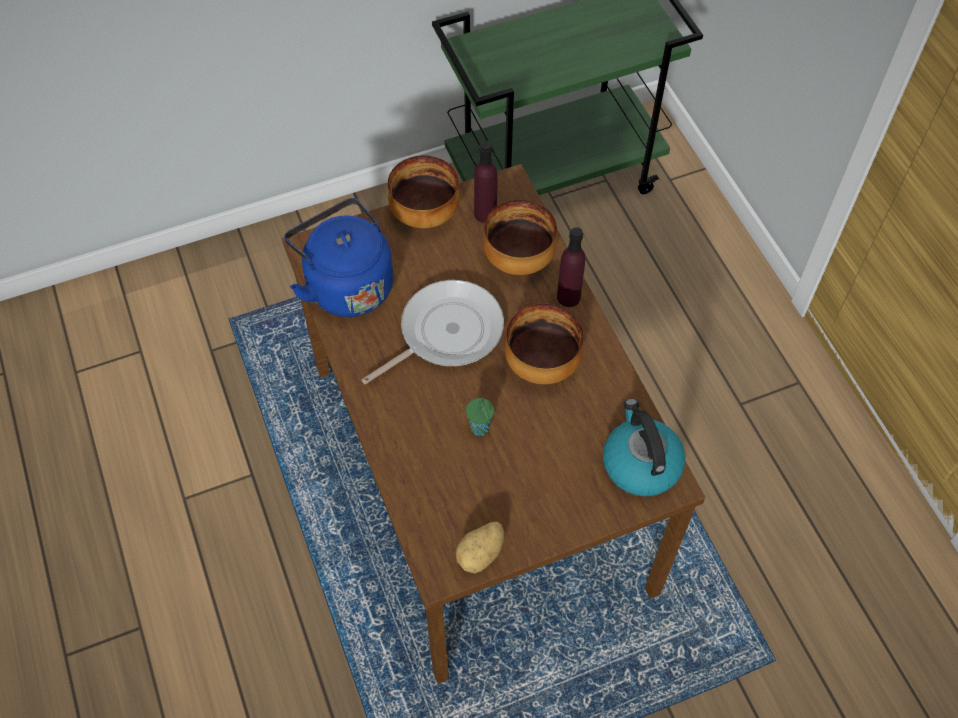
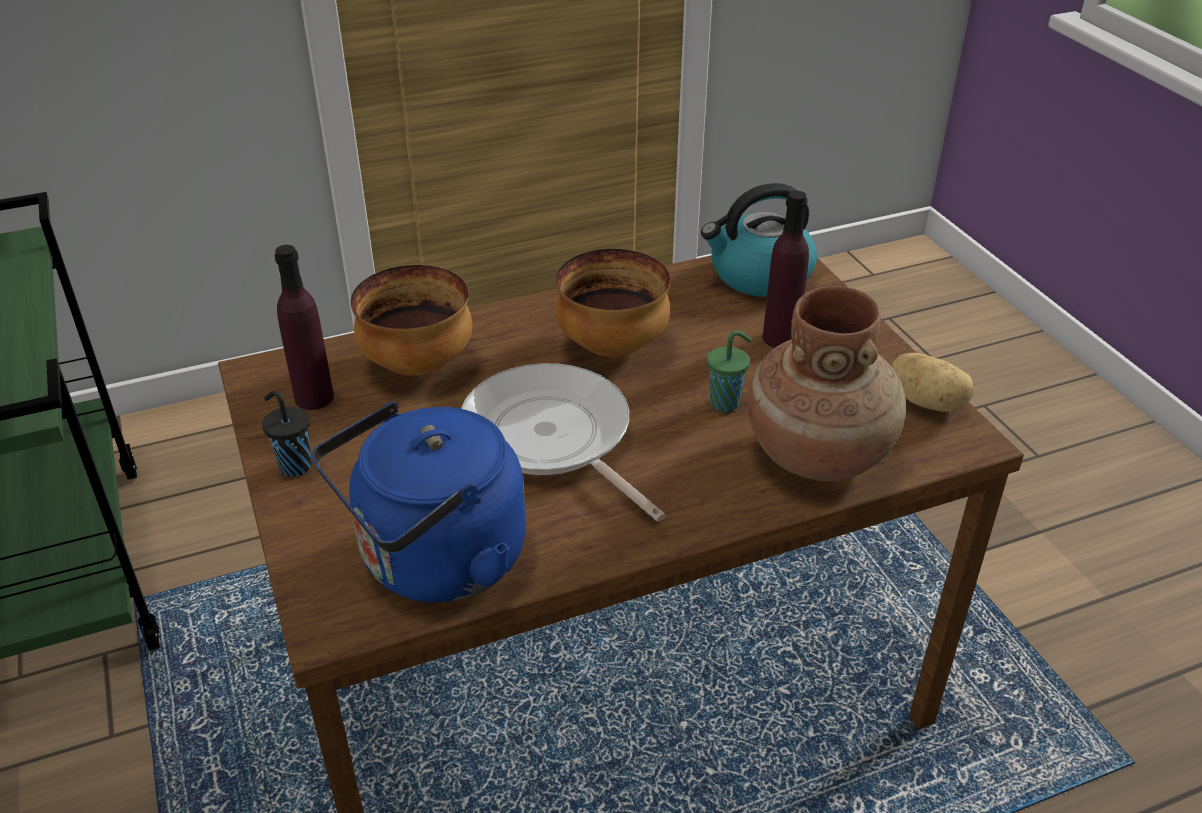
camera: 90 degrees left, 20 degrees down
bowl [388,155,460,228] -> black cup [262,391,311,476]
purple bottle [557,227,585,307] -> purple bottle moved to [763,191,809,348]
none -> brown vase [747,286,906,482]

